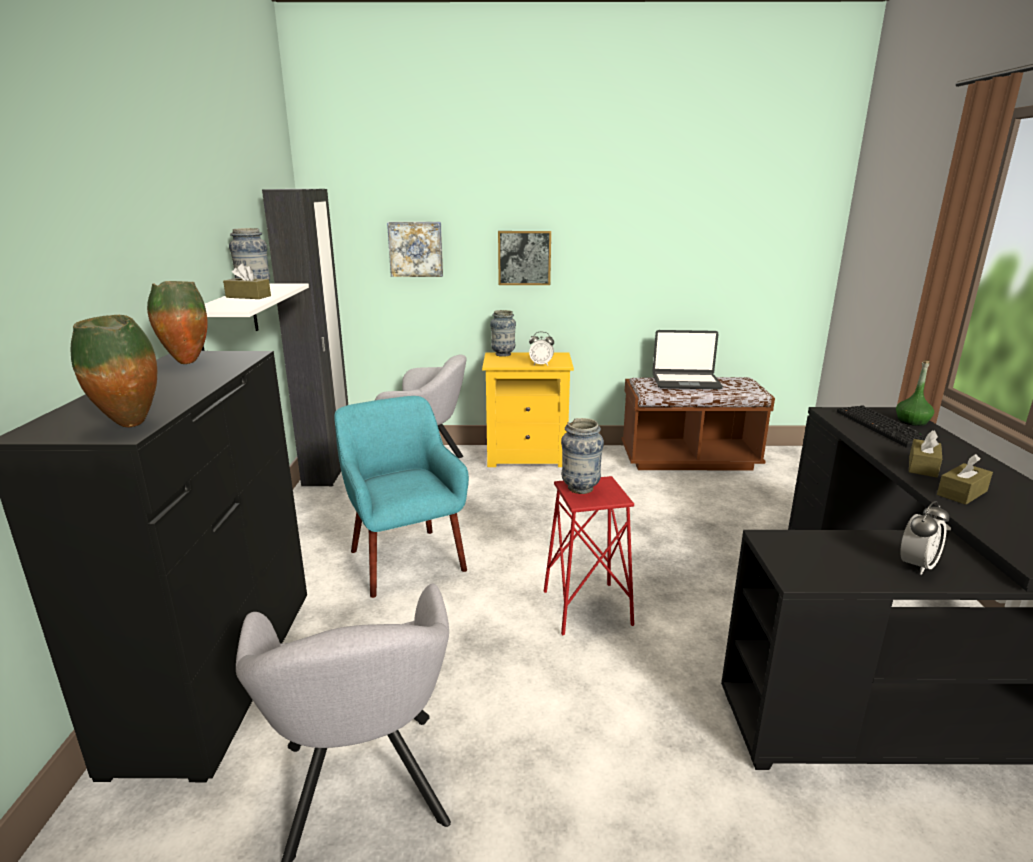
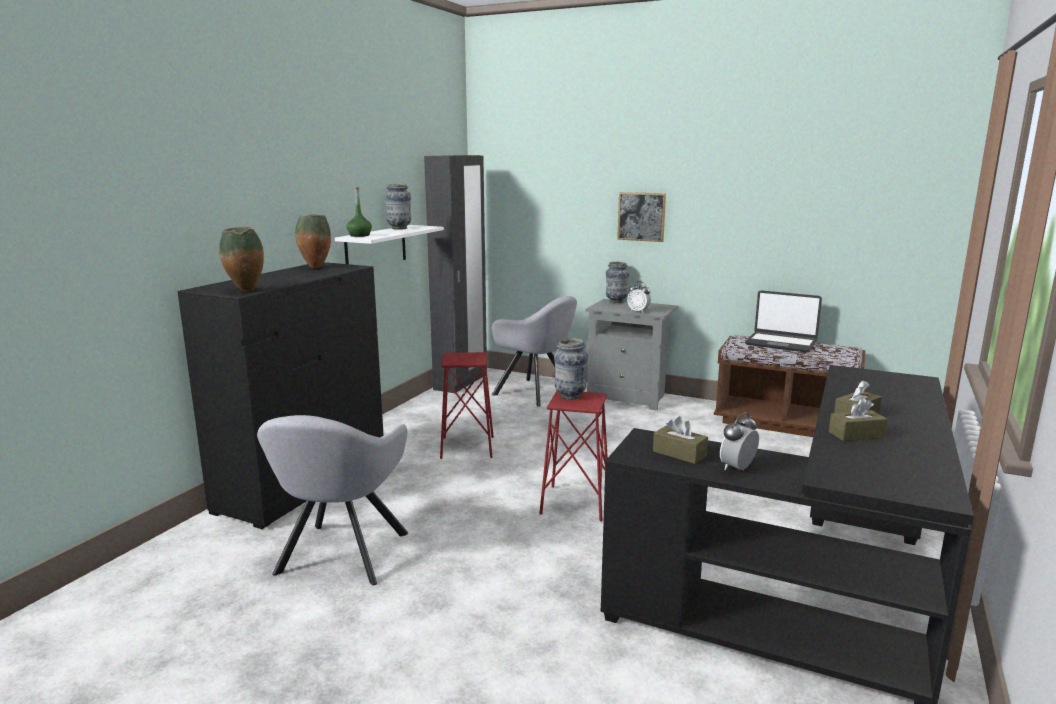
camera: 25 degrees right, 5 degrees down
brown tissue box [223,263,271,299] -> brown tissue box moved to [653,416,708,464]
turquoise armchair [334,396,469,598] -> red stool [440,352,494,459]
picture [387,222,443,277] -> none
yellow nightstand [482,352,574,467] -> grey nightstand [585,299,678,411]
keyboard [837,405,927,448] -> none
green bottle [896,361,934,426] -> green bottle moved to [347,187,372,237]
alarm clock [900,501,949,575] -> alarm clock turned 150 degrees clockwise [720,412,759,471]

